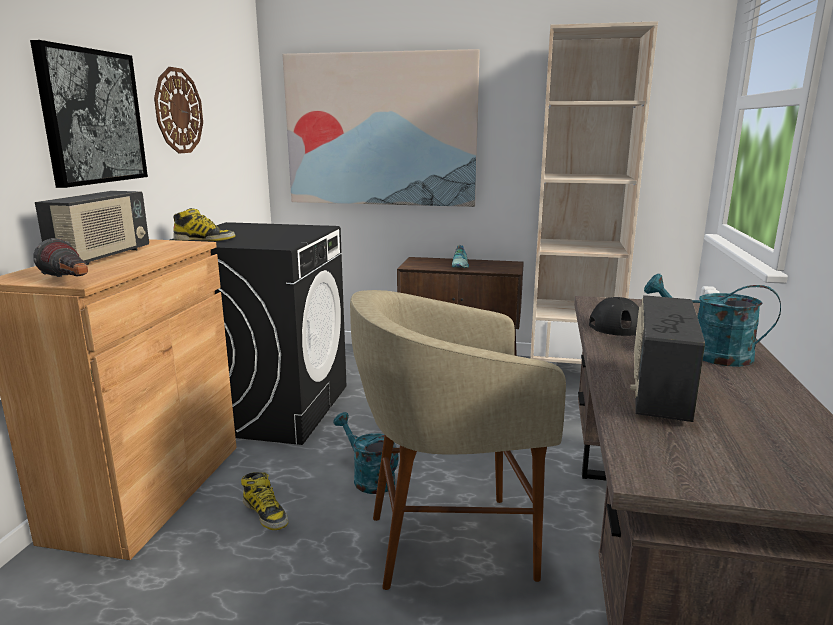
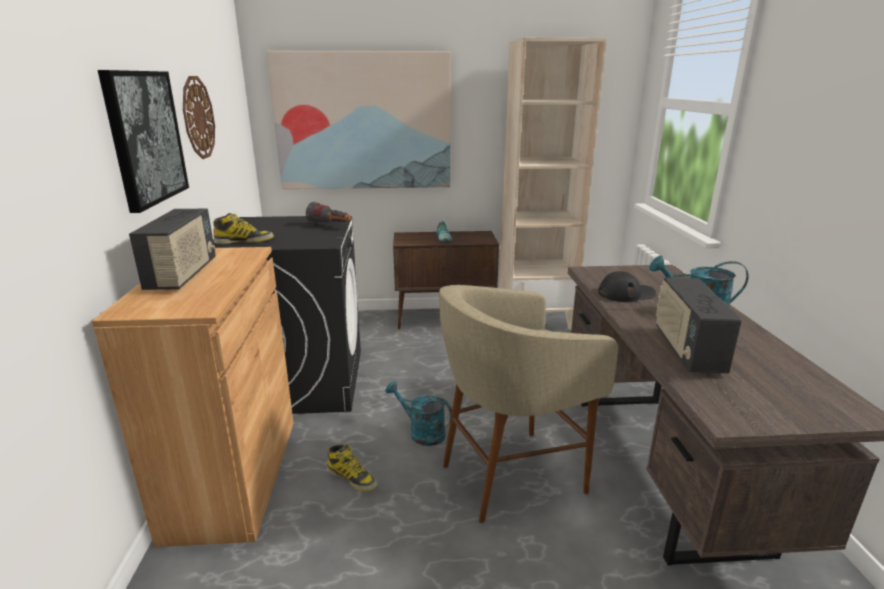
camera: 15 degrees left, 5 degrees up
flashlight [33,238,88,277] -> flashlight moved to [306,202,351,224]

